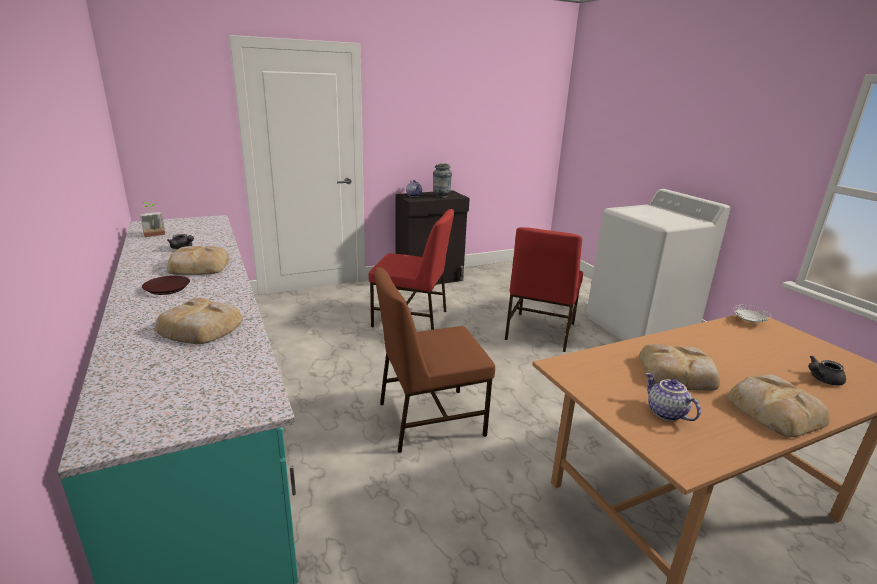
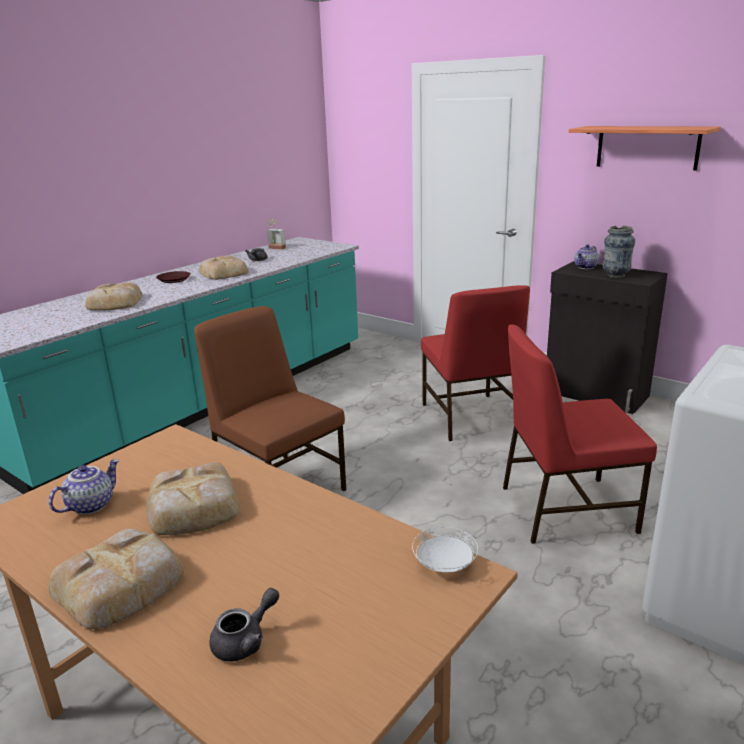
camera: 65 degrees right, 0 degrees up
grey teapot [808,355,846,386] -> grey teapot turned 90 degrees clockwise [210,588,279,662]
none -> shelf [568,126,721,170]

